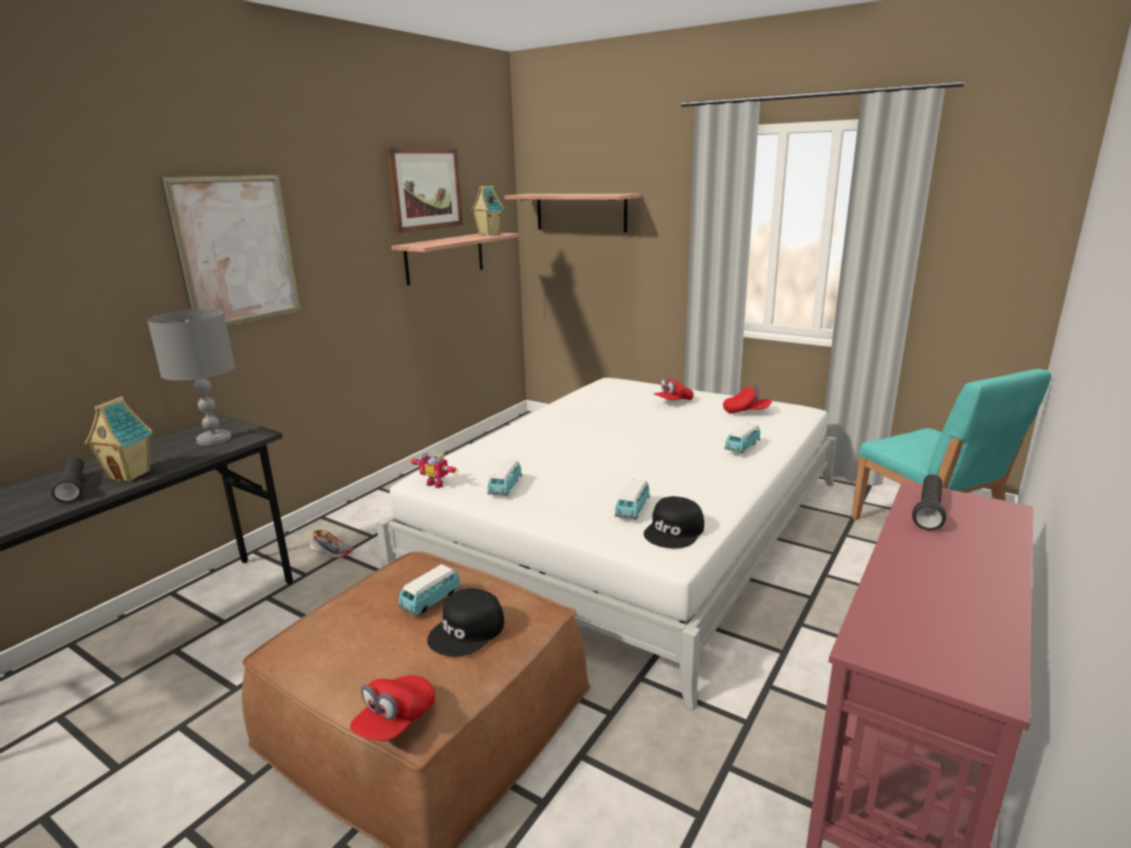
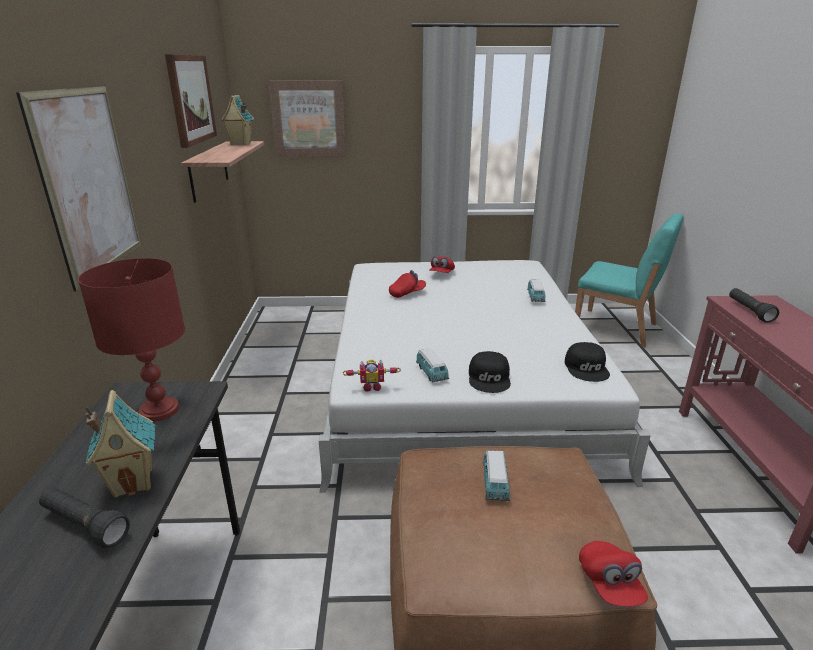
camera: 35 degrees left, 5 degrees up
grey table lamp [147,309,235,445] -> red table lamp [78,258,185,422]
shoe [310,530,353,558] -> none
black cap [427,588,504,657] -> black cap moved to [469,351,511,393]
shelf [504,194,640,232] -> picture [268,80,346,157]
toy car [615,479,650,520] -> none
red cap [723,385,772,413] -> red cap moved to [389,270,426,298]

